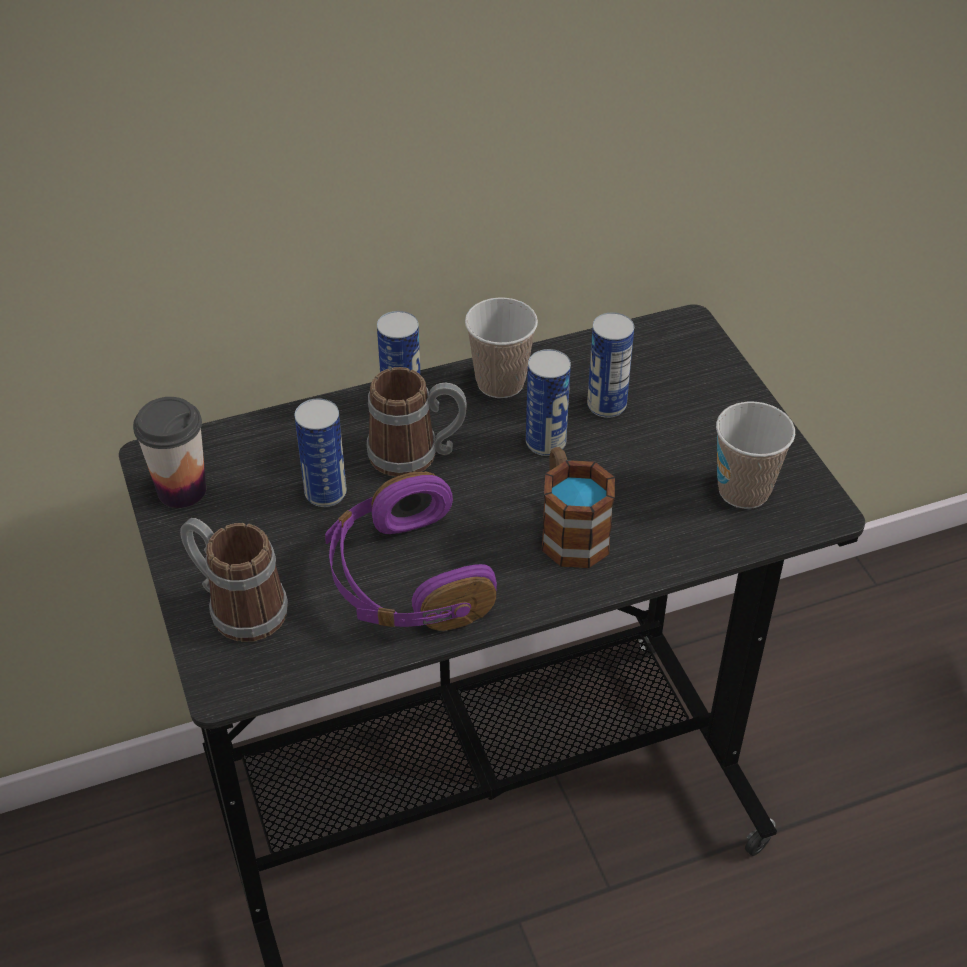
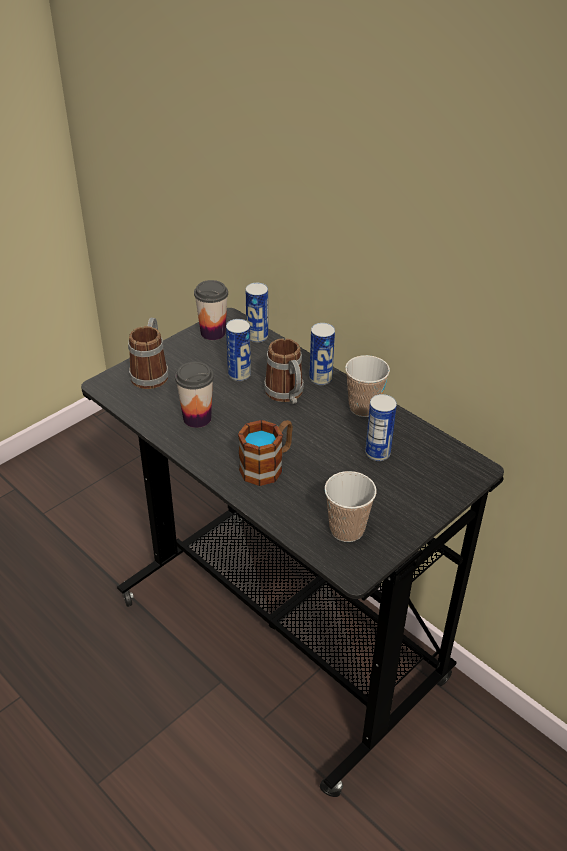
camera: 65 degrees right, 5 degrees down
purple headphones [325,471,497,631] -> cup [175,362,214,428]
can [526,349,571,456] -> can moved to [246,283,268,343]

